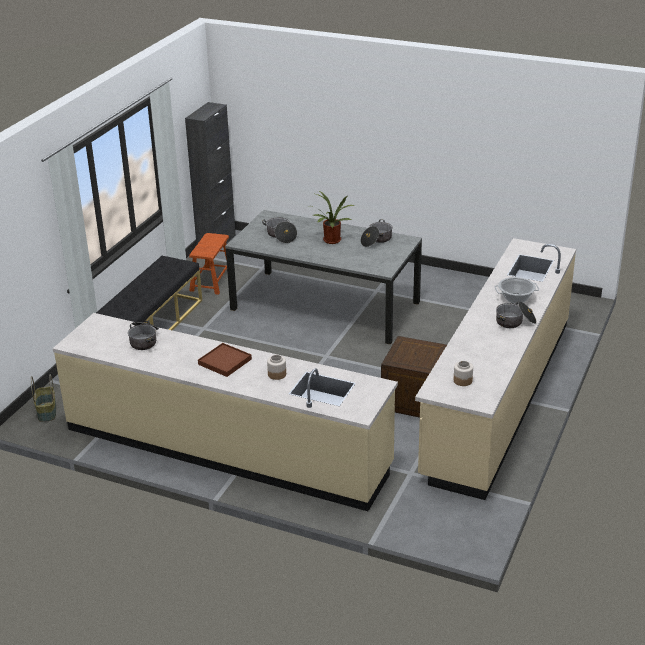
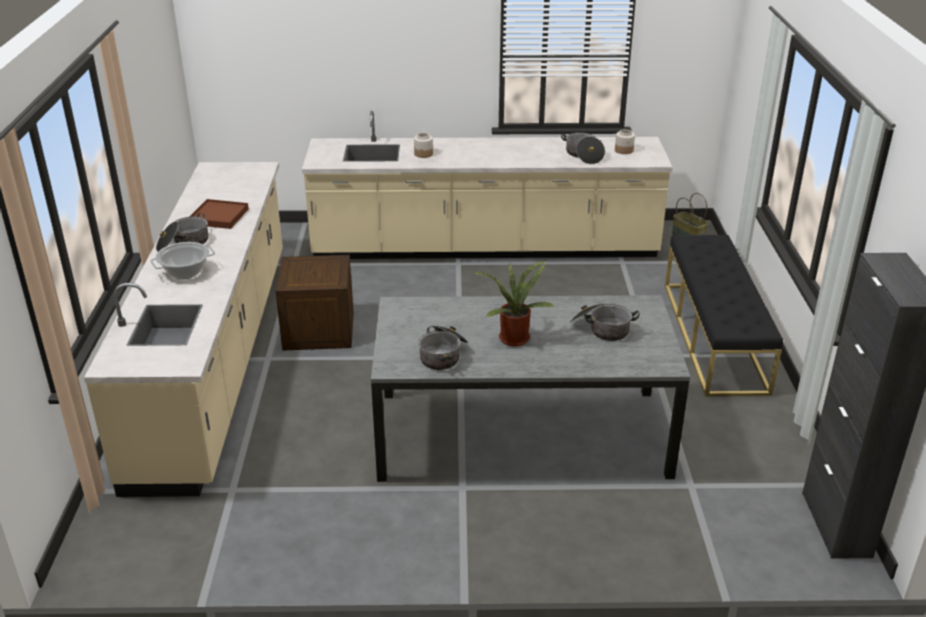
camera: 155 degrees right, 0 degrees up
brown stool [189,233,229,295] -> none
brown tray [198,343,252,377] -> brown tray moved to [189,199,249,229]
jar [454,361,473,386] -> jar moved to [615,129,635,154]

